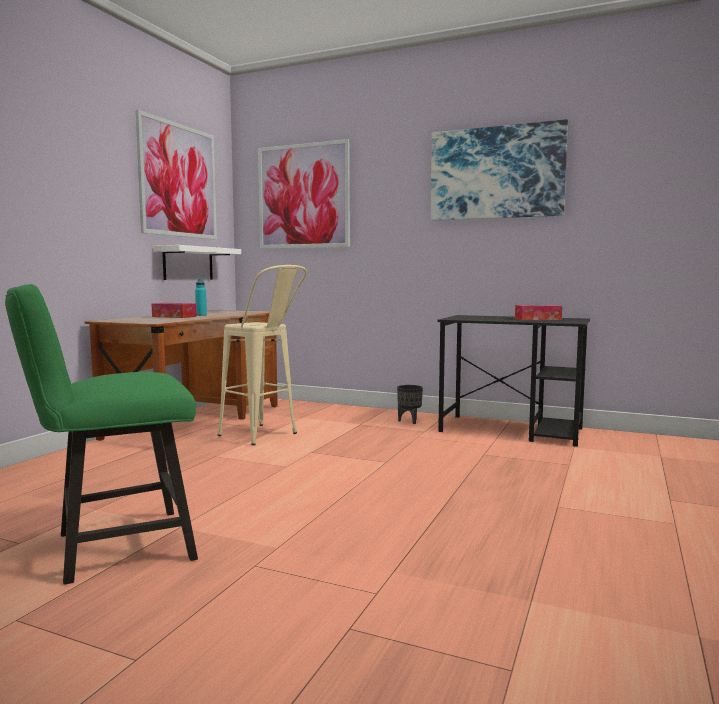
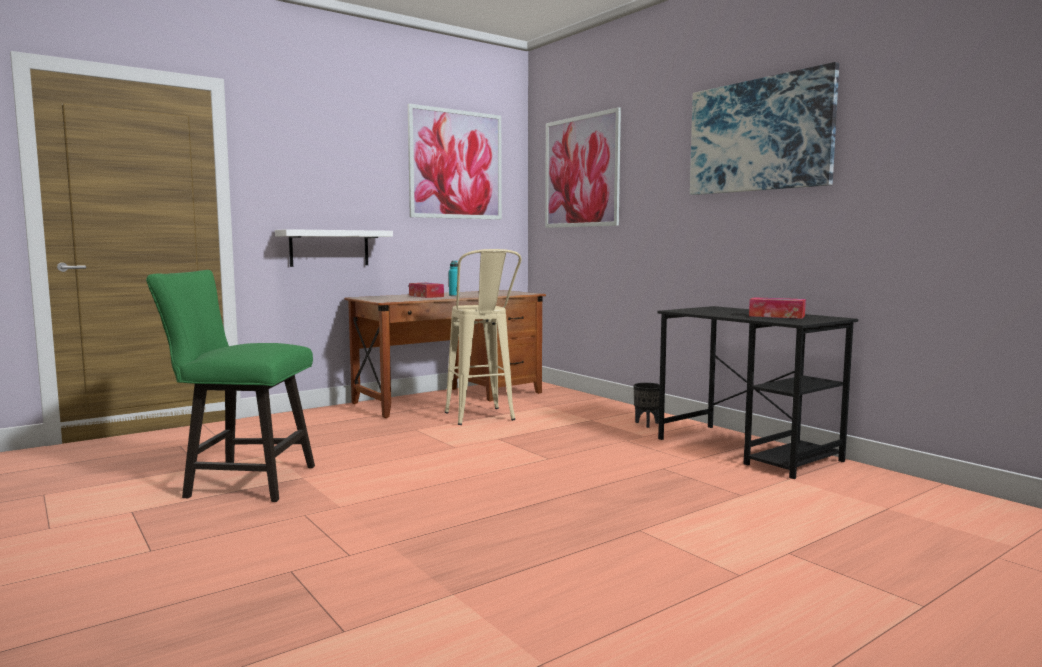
camera: 30 degrees right, 0 degrees up
white shelf [153,245,241,280] -> white shelf moved to [275,229,393,267]

